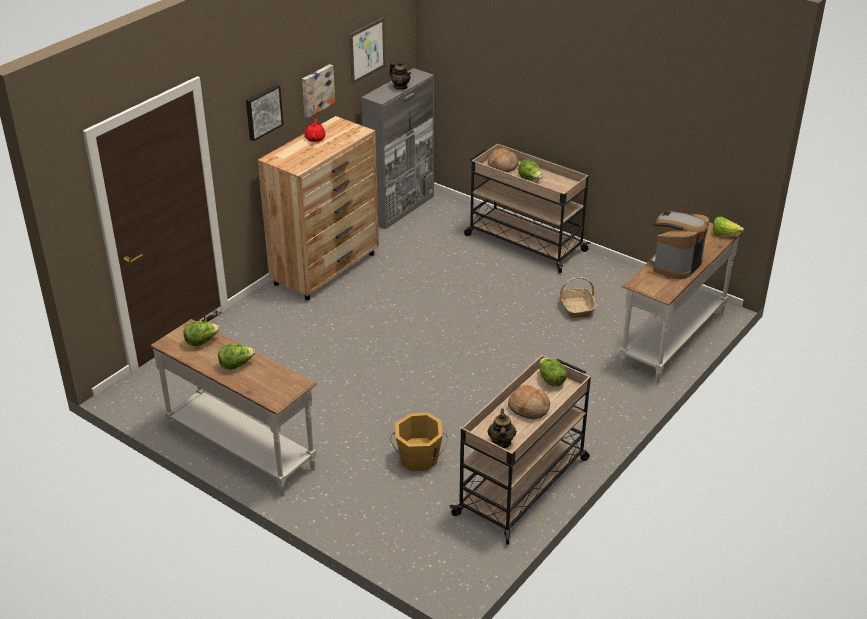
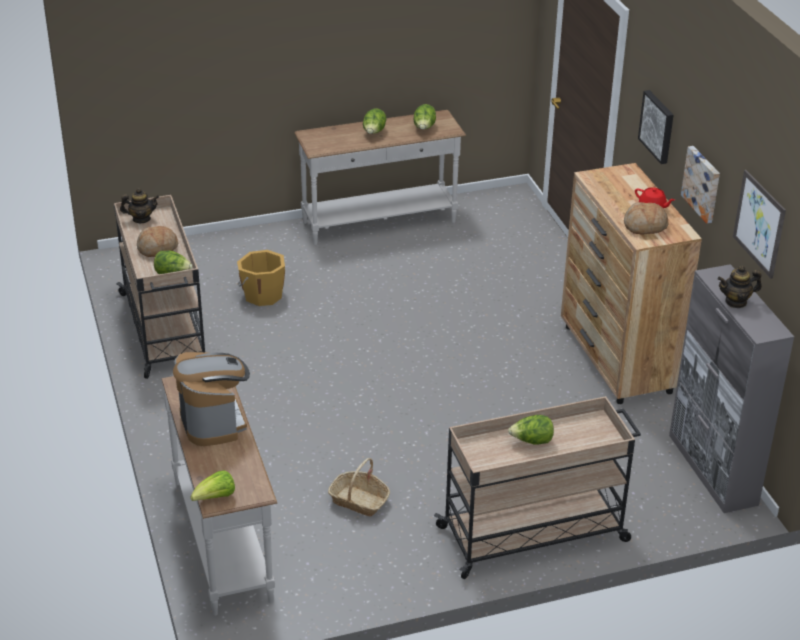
camera: 125 degrees right, 0 degrees up
teapot [487,409,517,448] -> teapot turned 45 degrees counterclockwise [120,188,159,223]
bread [488,148,519,172] -> bread moved to [624,202,669,235]

